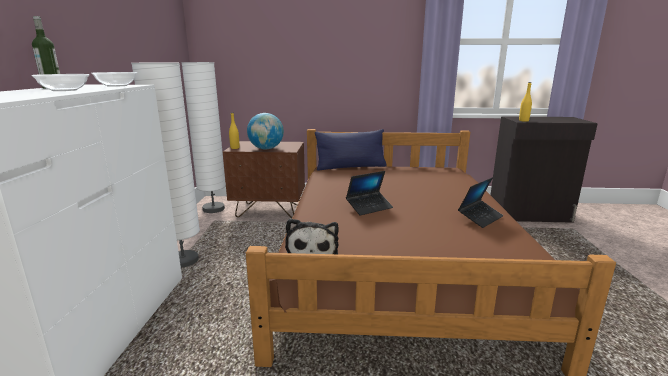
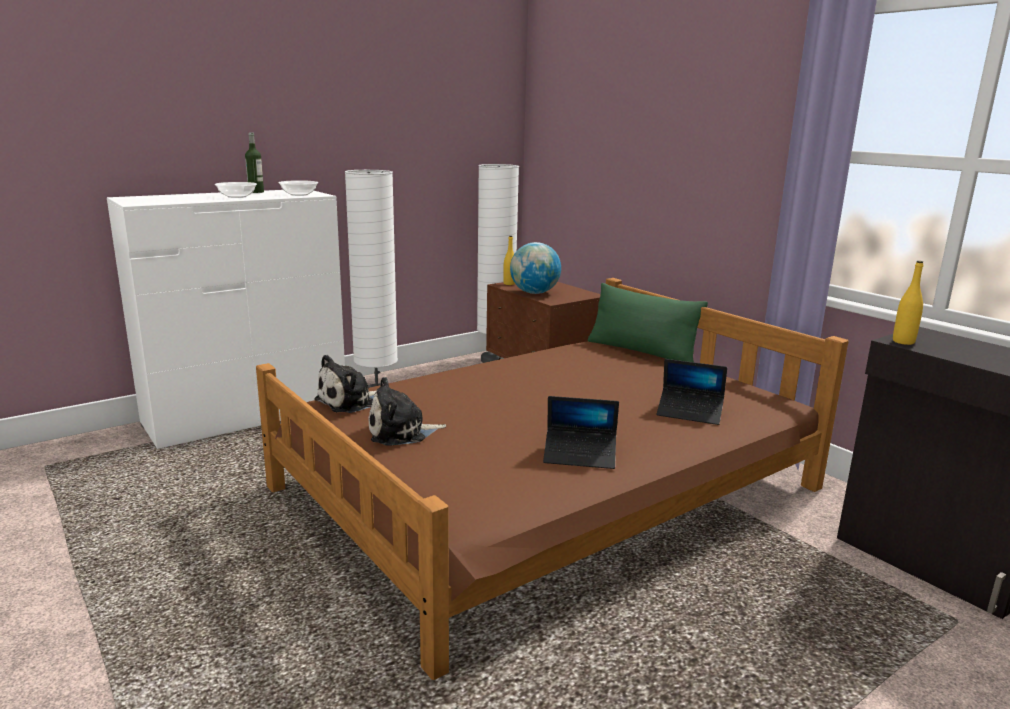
camera: 50 degrees right, 0 degrees up
blue pillow [315,129,387,171] -> green pillow [588,283,708,362]
laptop [346,171,393,216] -> laptop moved to [657,359,727,425]
none -> plush toy [368,377,446,445]

